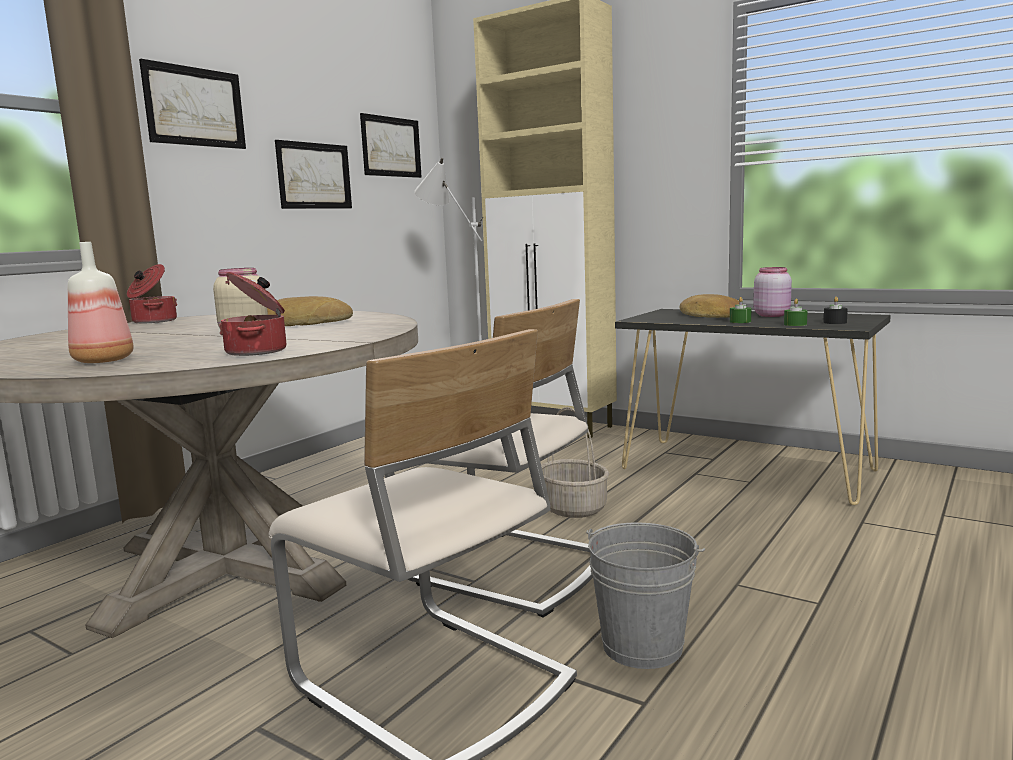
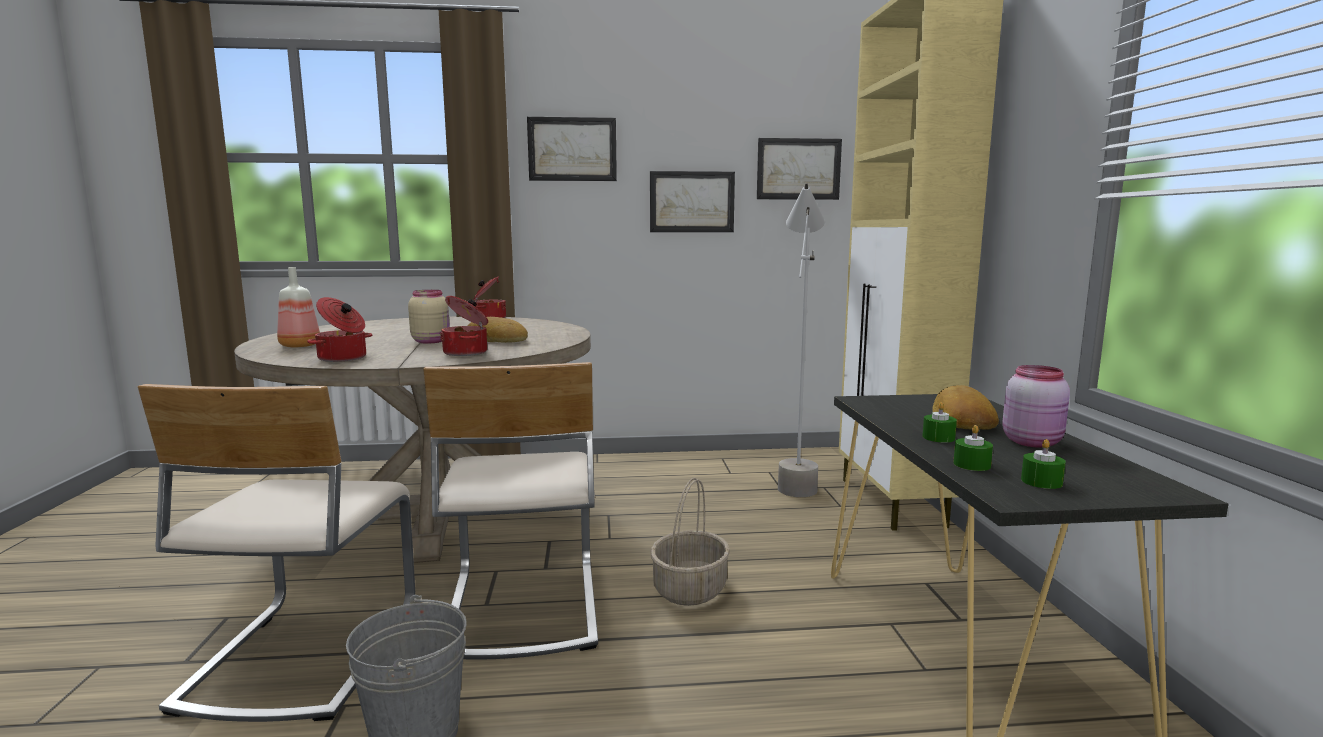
camera: 50 degrees right, 0 degrees up
black candle [823,297,848,324] -> green candle [1021,439,1066,489]
none -> cooking pot [440,296,488,356]

